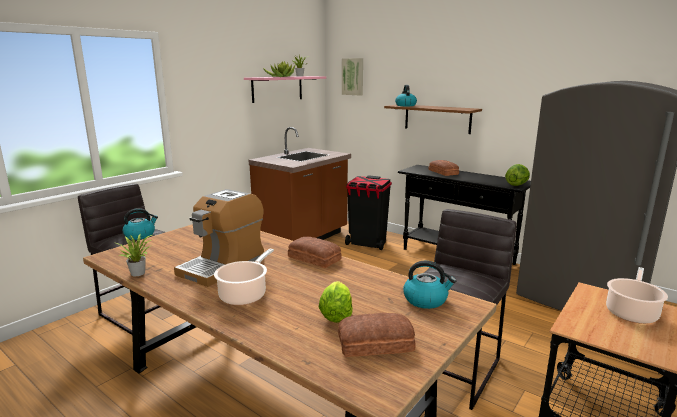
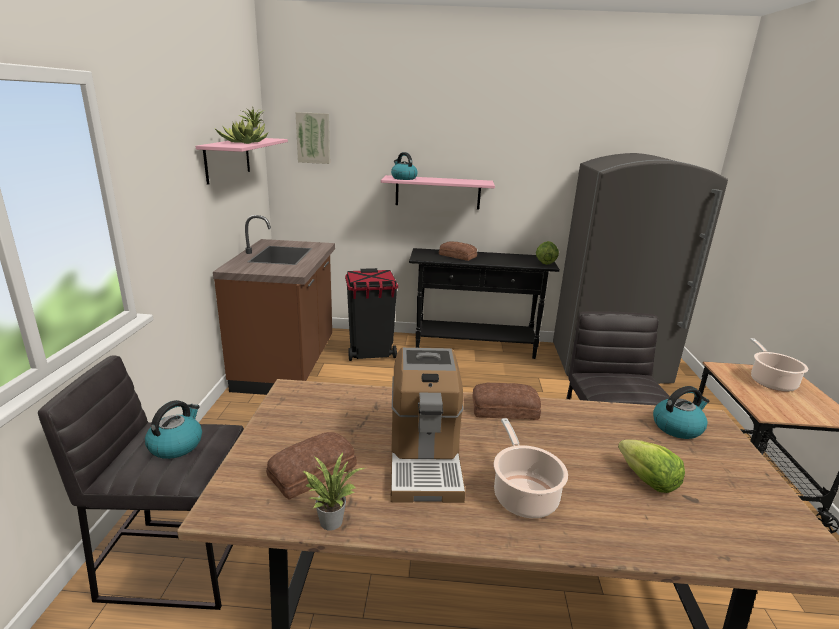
camera: 35 degrees left, 5 degrees up
bread [338,313,416,357] -> bread moved to [266,432,357,500]
brown shelf [384,105,482,134] -> pink shelf [381,175,495,210]

